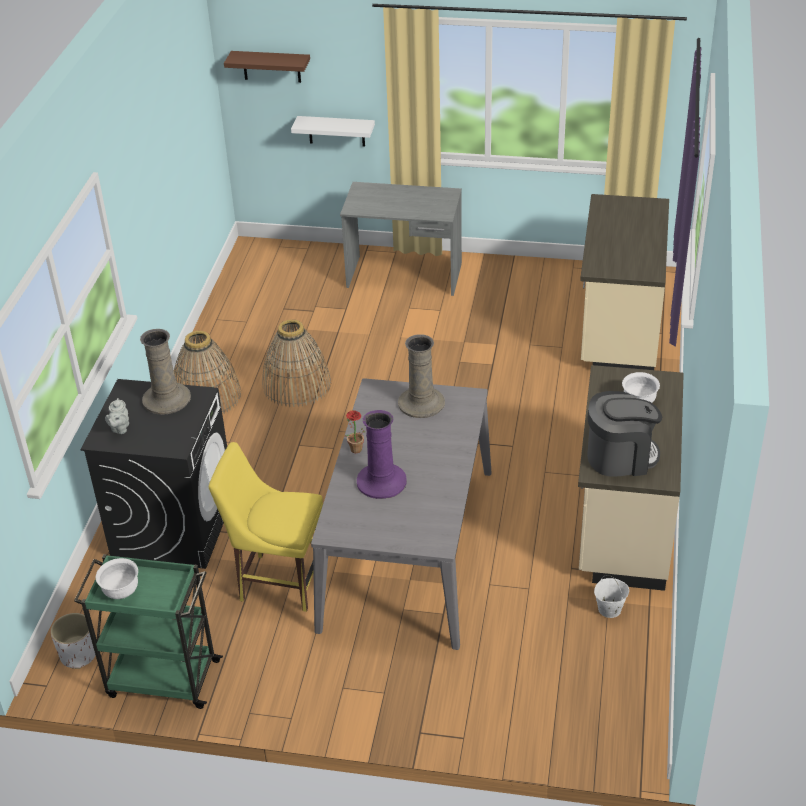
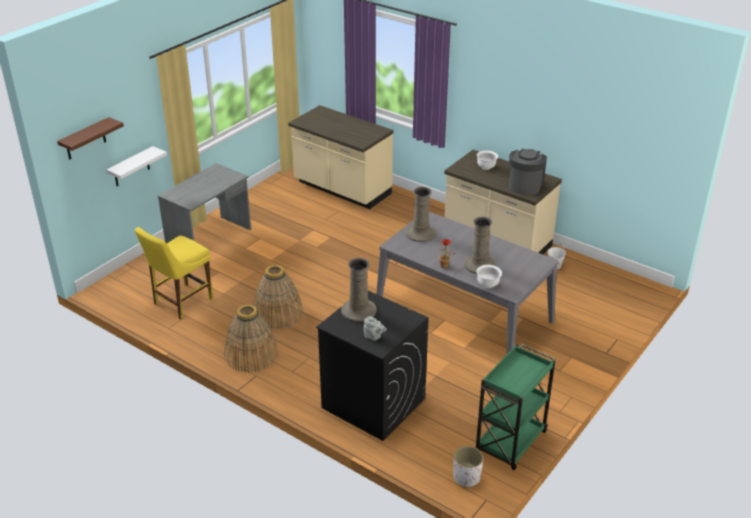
camera: 65 degrees left, 5 degrees down
white bowl [96,558,138,599] -> white bowl moved to [477,265,502,288]
yellow chair [209,442,323,612] -> yellow chair moved to [135,227,213,319]
purple vase [357,410,407,499] -> beige vase [464,216,496,274]

